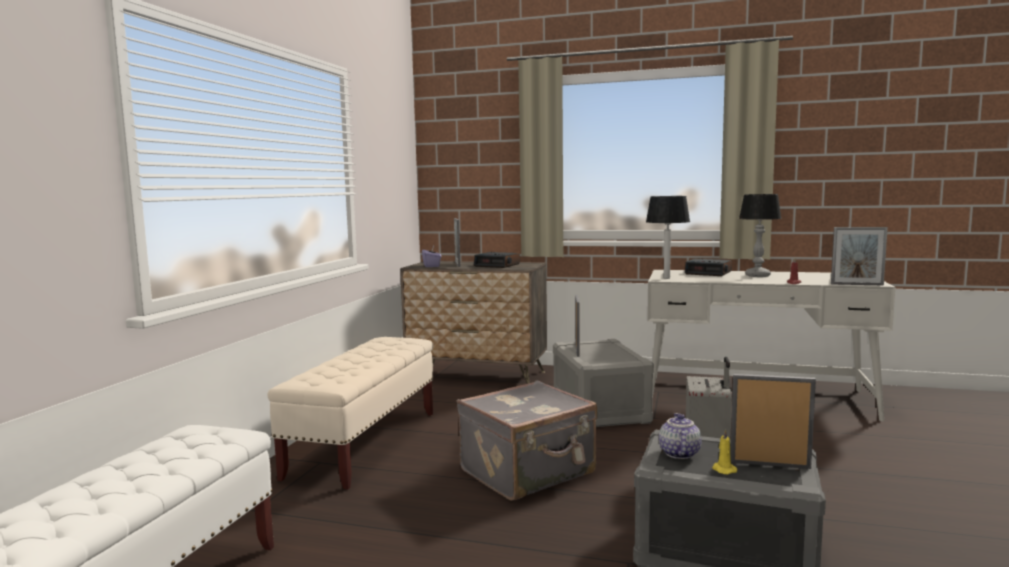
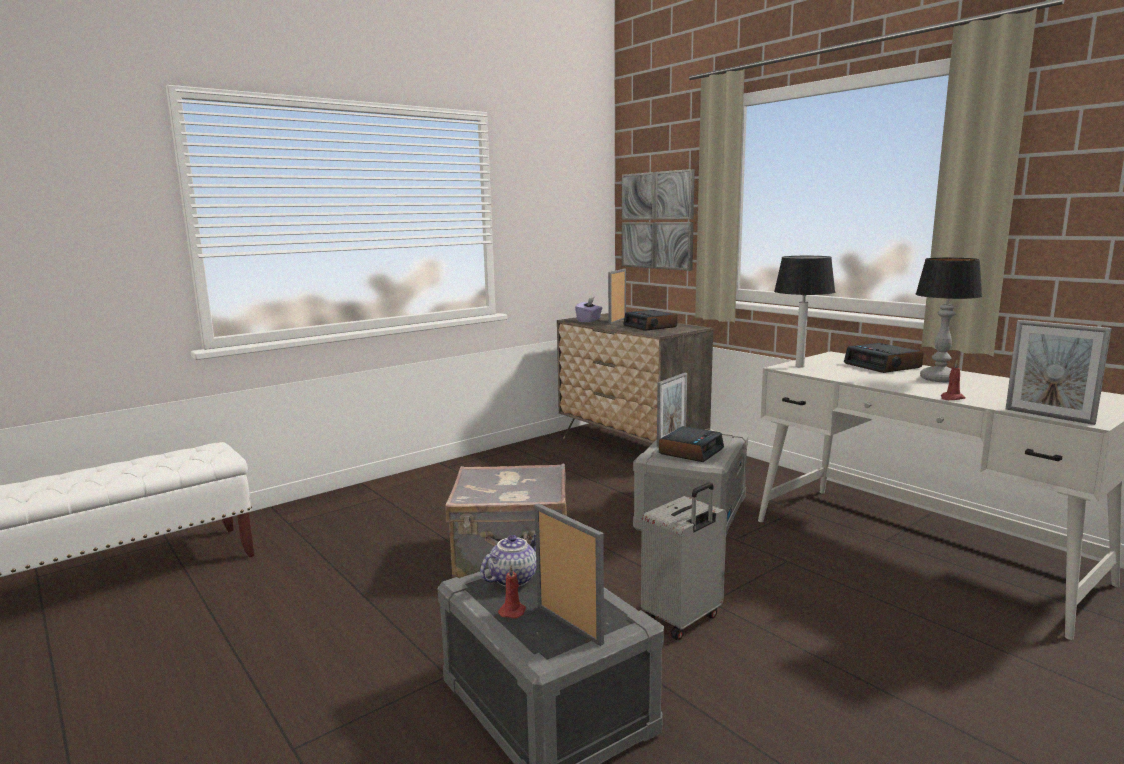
camera: 35 degrees right, 5 degrees up
beige bench [267,337,434,489] -> none
yellow candle [712,429,737,474] -> red candle [498,566,526,619]
none -> picture [622,169,695,271]
none -> alarm clock [659,426,724,462]

